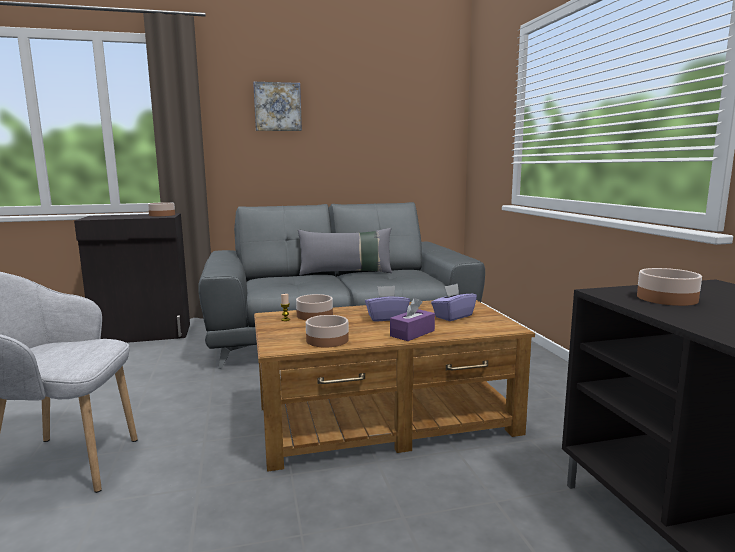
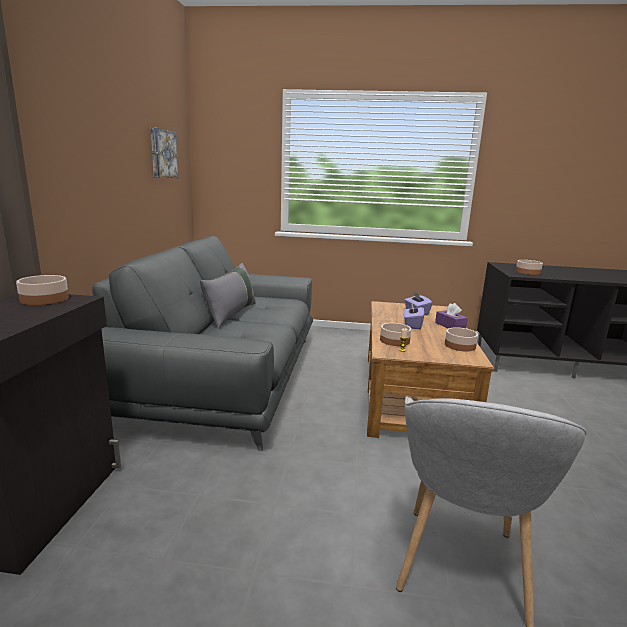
camera: 70 degrees left, 5 degrees up
picture [253,82,302,131] -> picture moved to [150,127,179,178]

